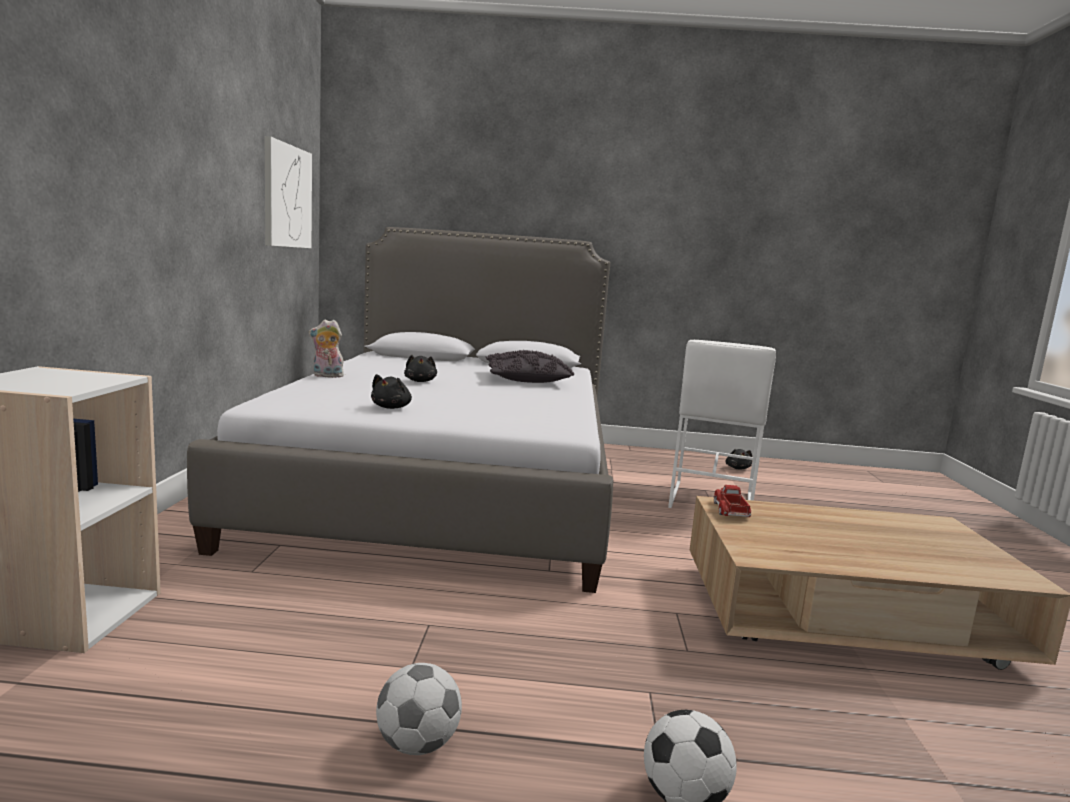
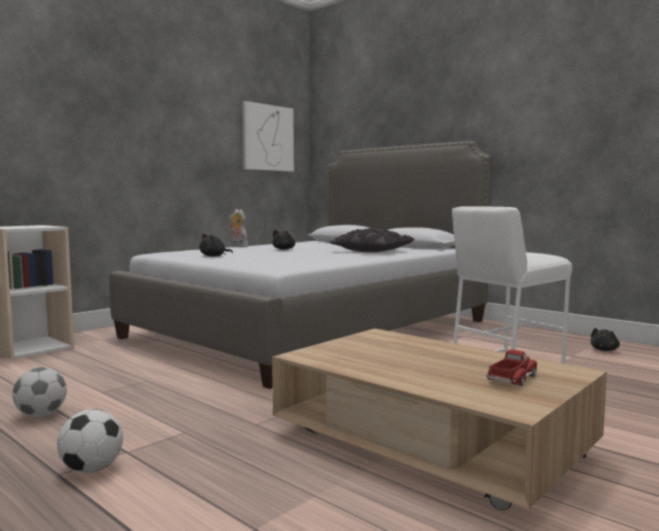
camera: 40 degrees right, 5 degrees down
toy truck [714,485,751,517] -> toy truck moved to [486,349,537,386]

